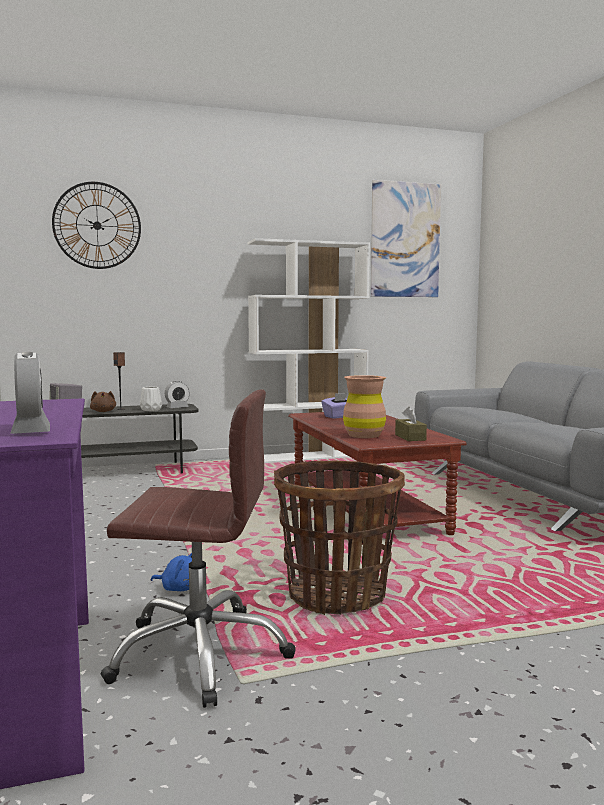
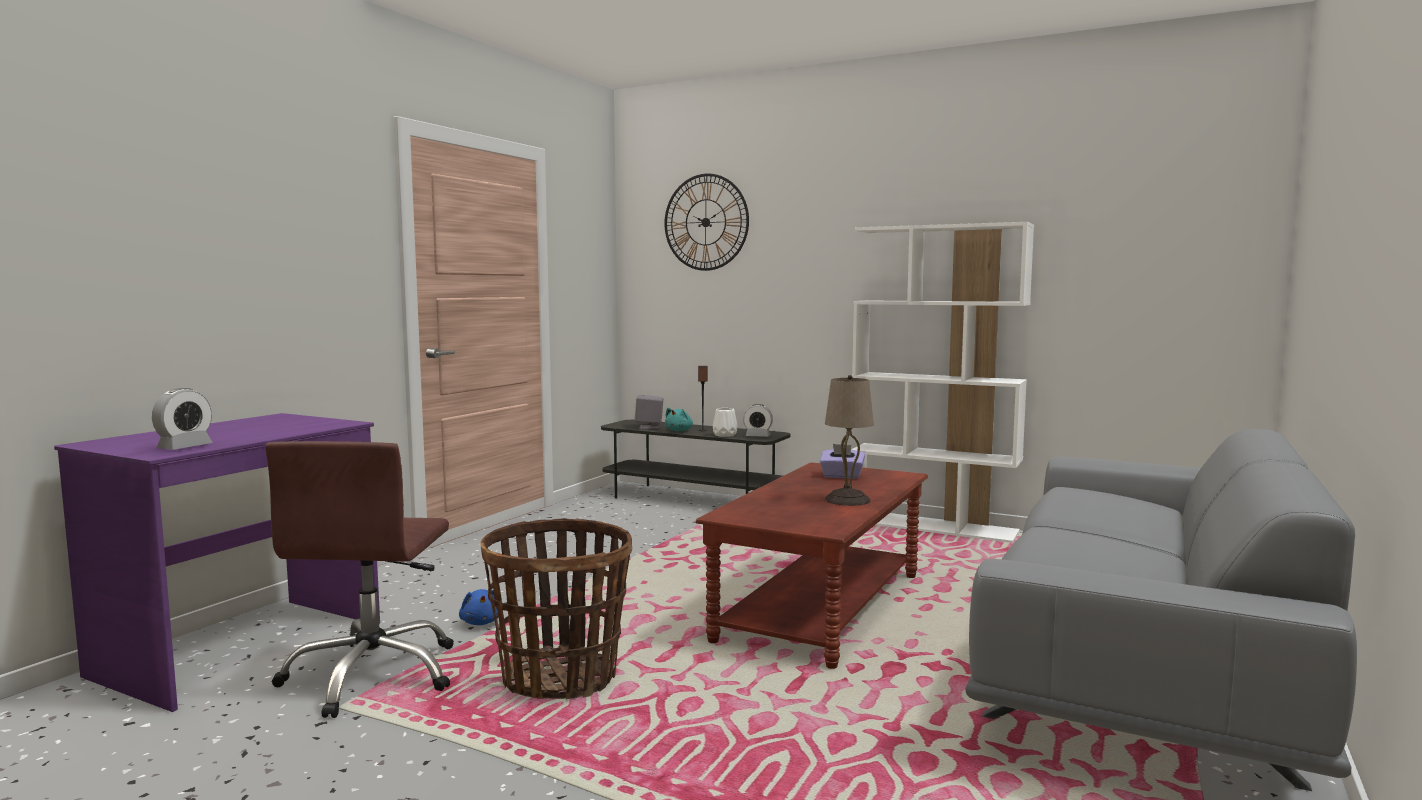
camera: 45 degrees right, 0 degrees up
brown plush toy [90,391,116,412] -> turquoise plush toy [665,407,693,431]
brown office chair [101,390,296,708] -> brown office chair turned 45 degrees clockwise [265,441,454,718]
brown vase [343,375,386,438] -> none
picture [371,180,441,297] -> none
brown tissue box [395,407,427,441] -> none
none -> beige table lamp [825,375,874,506]

